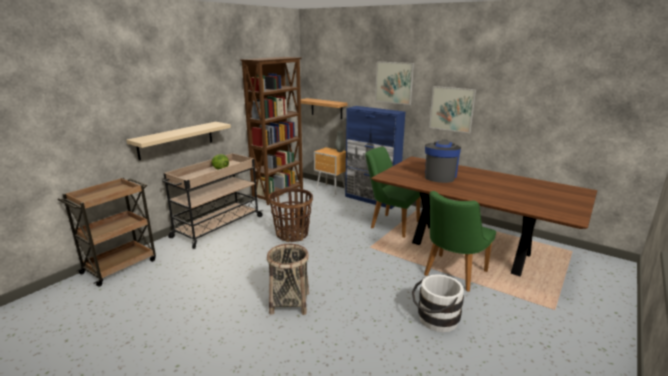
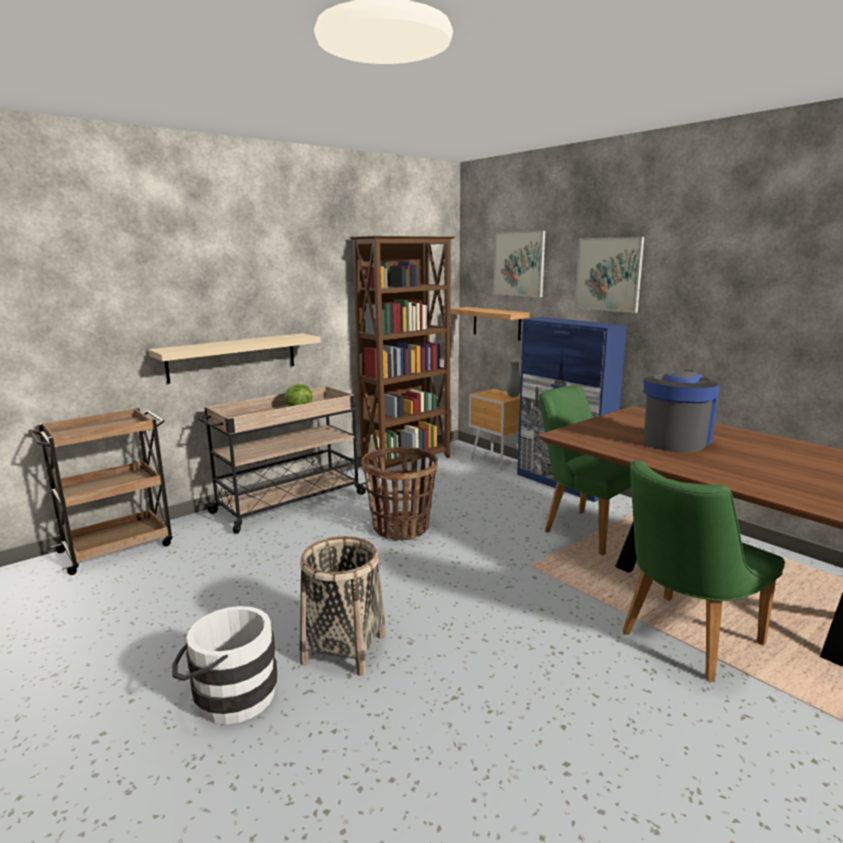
camera: 15 degrees right, 5 degrees down
white bucket [412,274,464,332] -> white bucket moved to [172,606,277,725]
picture [429,86,476,133] -> picture moved to [494,231,545,297]

